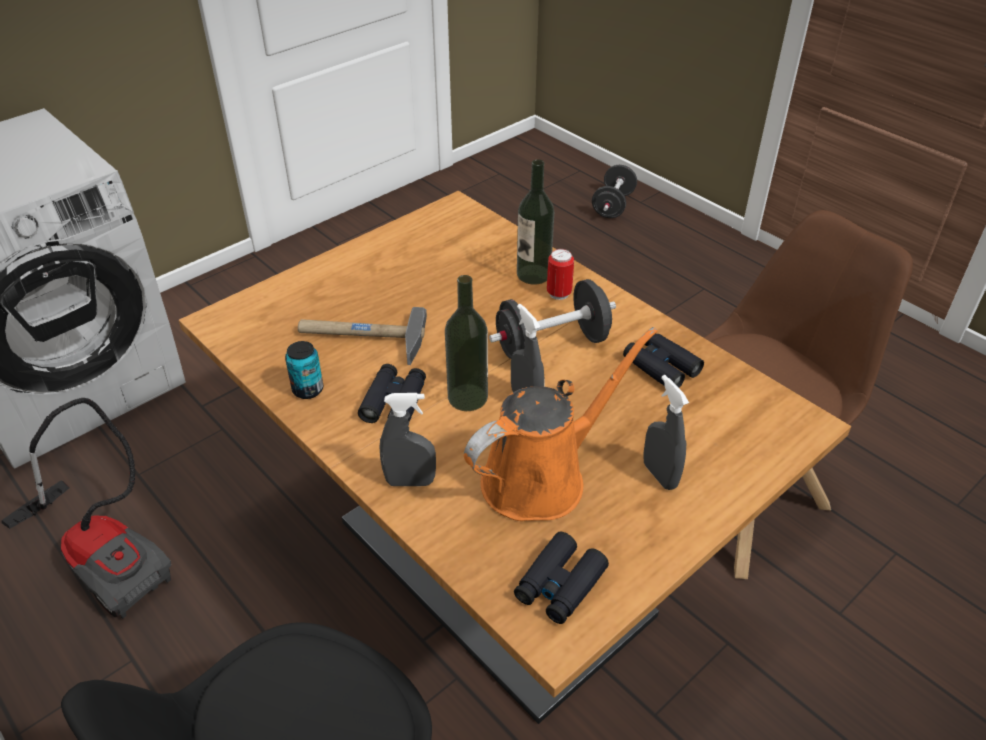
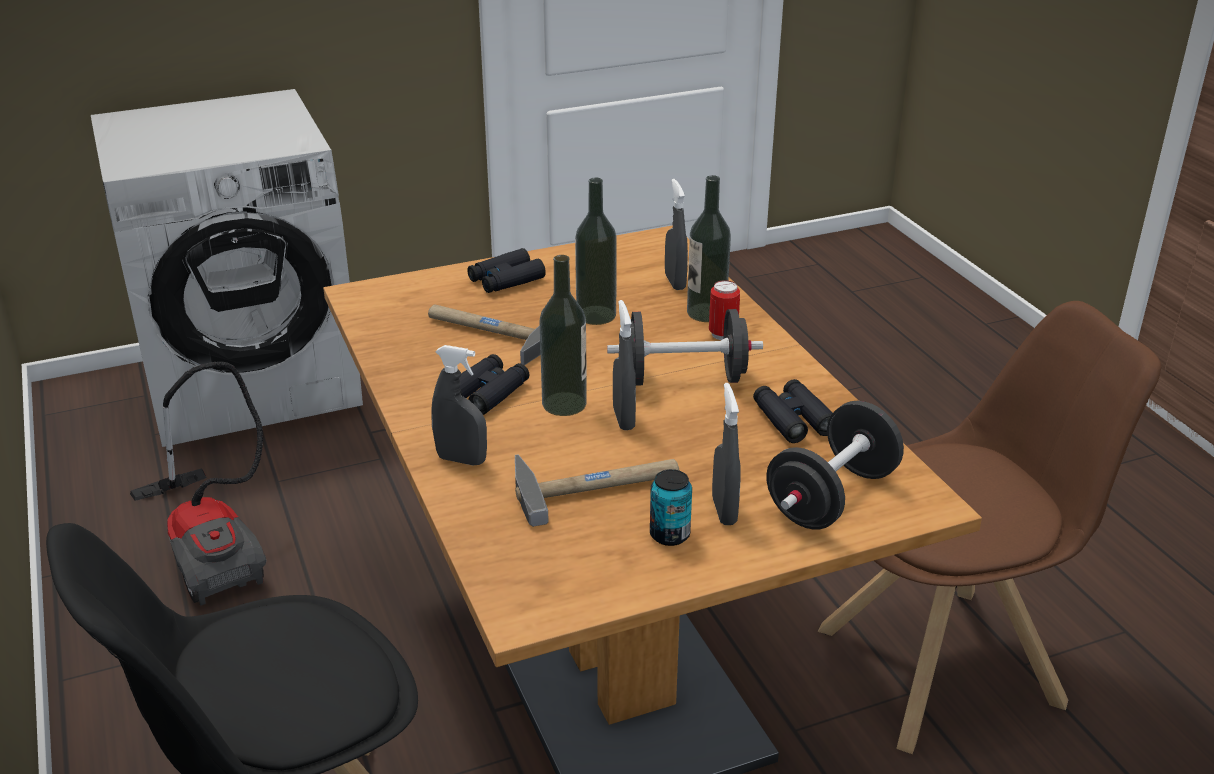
camera: 20 degrees right, 10 degrees down
can [285,341,324,399] -> can moved to [650,469,692,546]
orange watering can [464,327,658,521] -> hammer [515,454,679,527]
black binoculars [514,532,609,624] -> black binoculars moved to [467,248,546,293]
black dumbbell [592,165,637,218] -> black dumbbell moved to [766,401,904,529]
none -> bottle [575,178,617,325]
none -> grey spray bottle [665,179,688,290]

